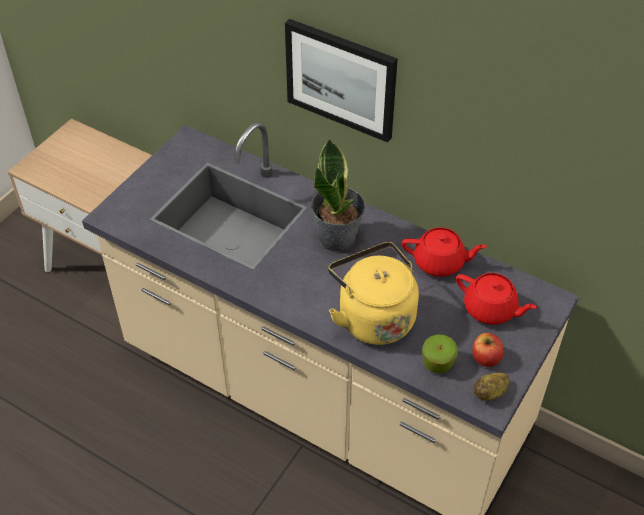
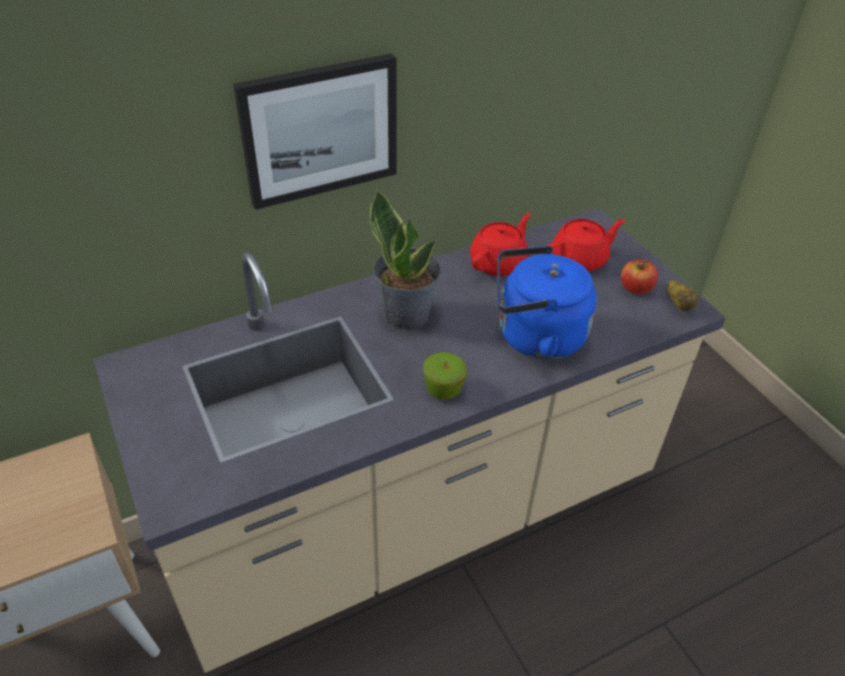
camera: 60 degrees left, 5 degrees down
yellow kettle [328,242,419,345] -> blue kettle [498,246,597,360]
apple [422,334,458,373] -> apple moved to [423,352,467,400]

